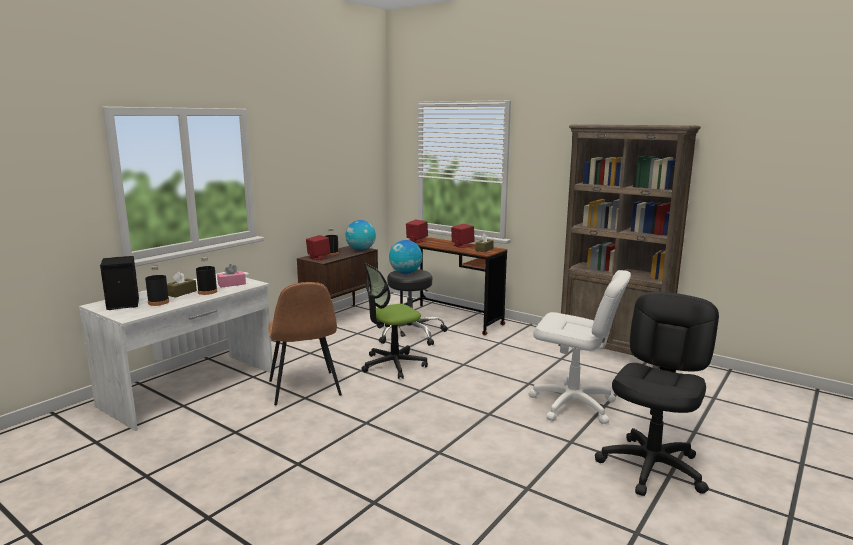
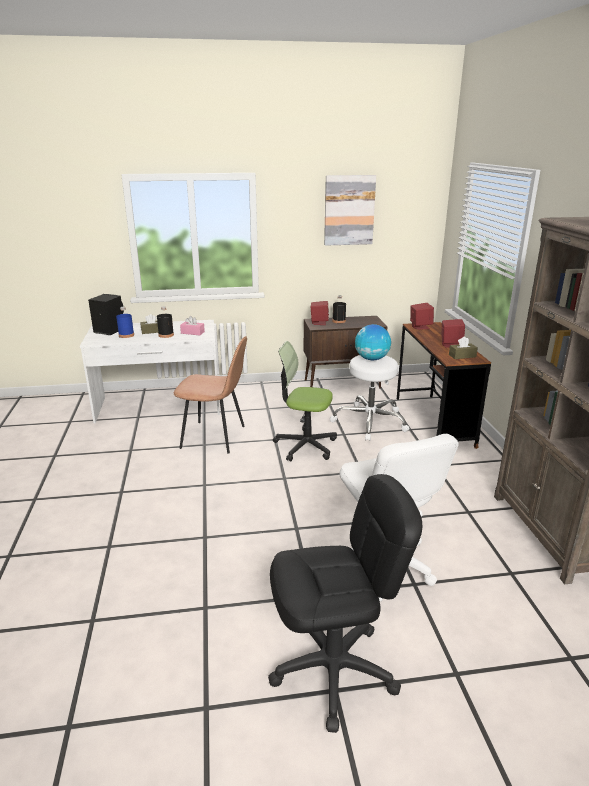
camera: 45 degrees right, 10 degrees up
black bottle [145,266,169,306] -> blue bottle [116,307,134,338]
brown chair [268,282,342,405] -> brown chair turned 105 degrees counterclockwise [174,336,247,454]
globe [346,220,376,250] -> none
black stool [377,269,448,346] -> white stool [330,355,409,441]
none -> picture [324,175,376,246]

